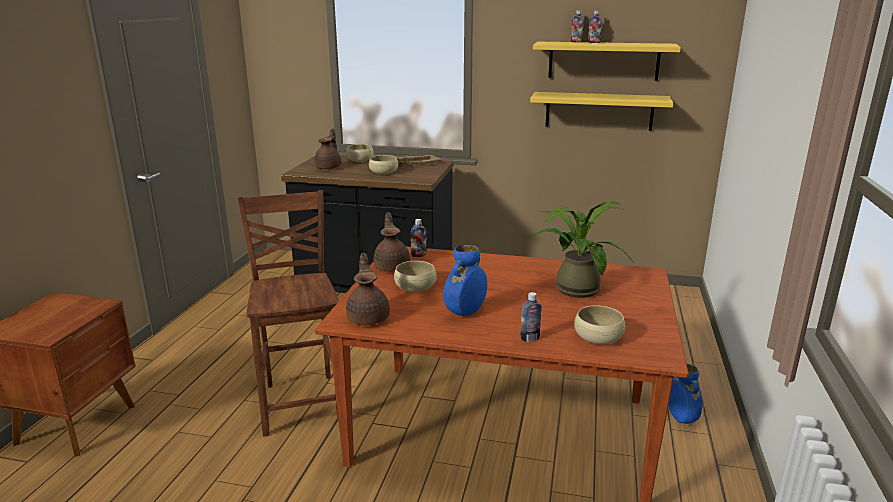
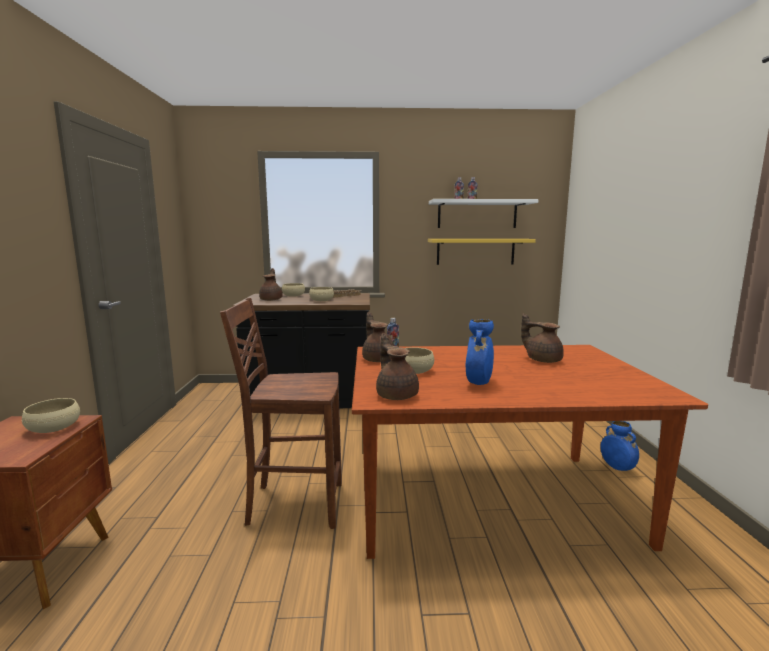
camera: 15 degrees left, 10 degrees down
brown chair [237,190,339,437] -> brown chair turned 60 degrees counterclockwise [220,298,342,529]
bottle [520,292,542,342] -> none
potted plant [527,201,635,298] -> brown teapot [521,313,564,363]
yellow shelf [533,42,681,81] -> white shelf [429,199,538,228]
beige bowl [574,305,626,344] -> beige bowl moved to [22,398,80,433]

